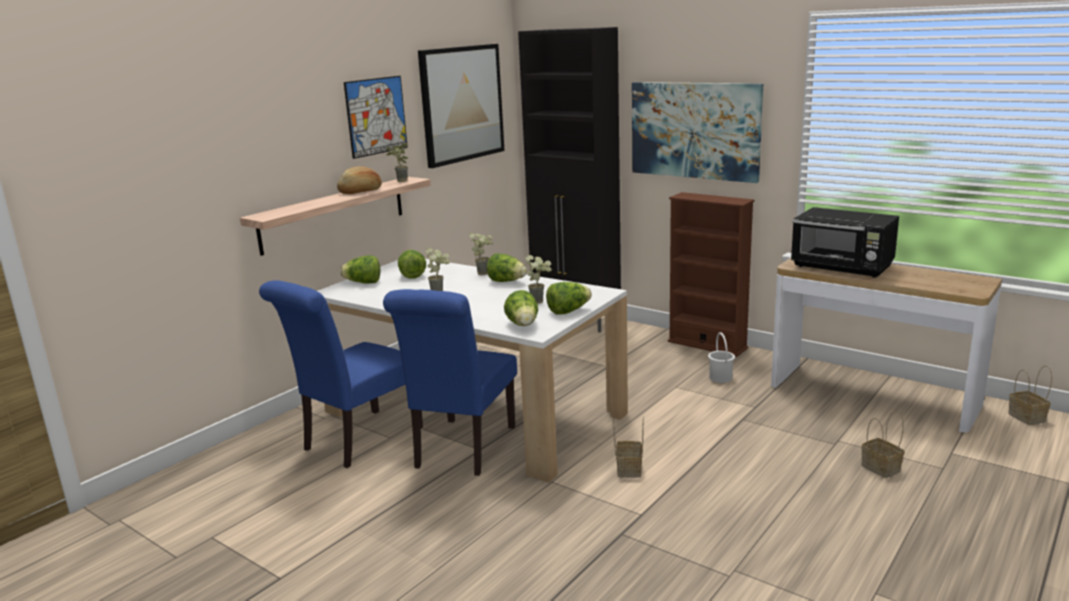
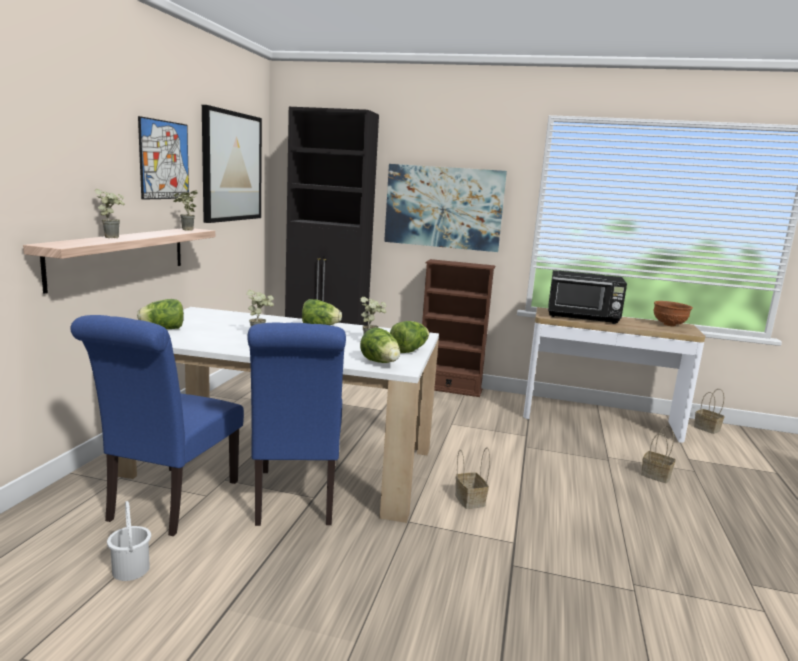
camera: 25 degrees left, 5 degrees down
bread [337,166,382,194] -> none
lettuce [398,250,426,279] -> none
potted plant [469,233,493,275] -> potted plant moved to [95,189,125,238]
white bucket [708,332,735,383] -> white bucket moved to [107,501,151,581]
none -> brown bowl [654,301,693,326]

